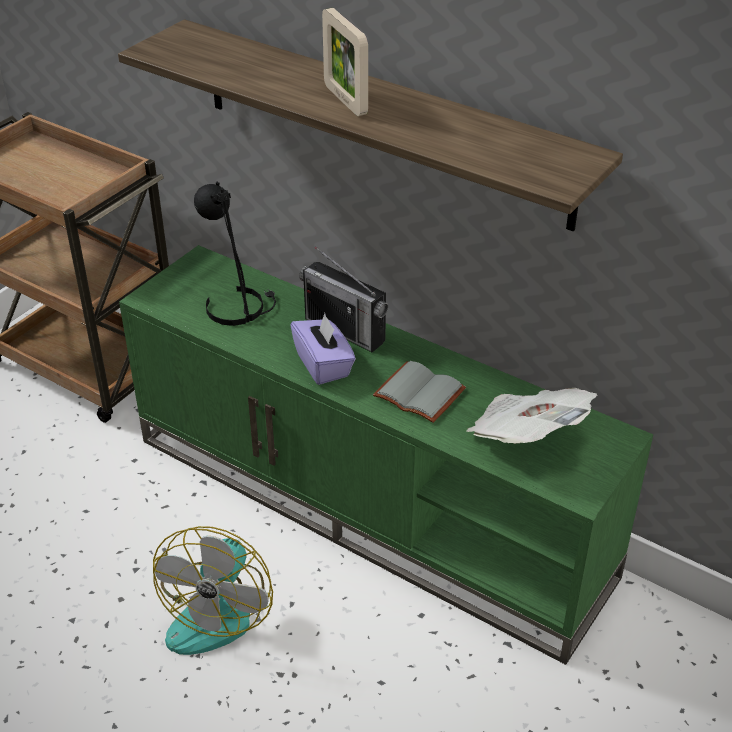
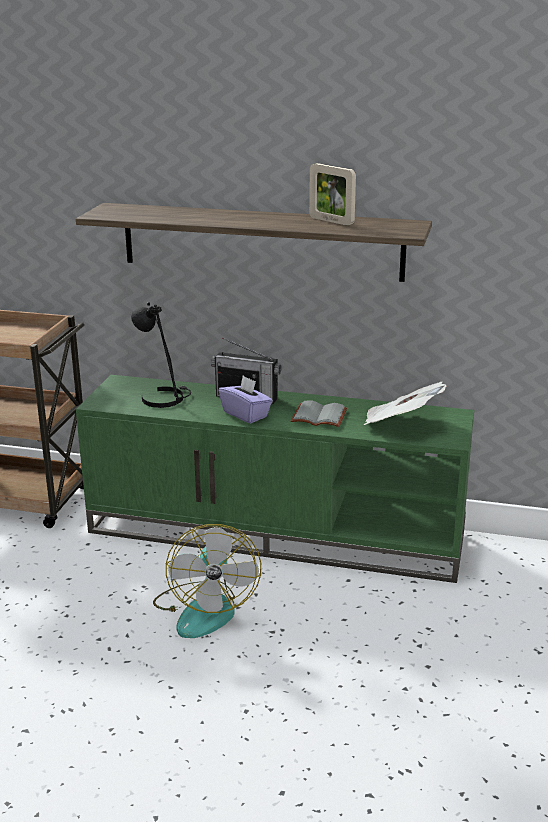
camera: 20 degrees left, 15 degrees down
picture frame [322,8,368,116] -> picture frame moved to [309,163,356,226]

